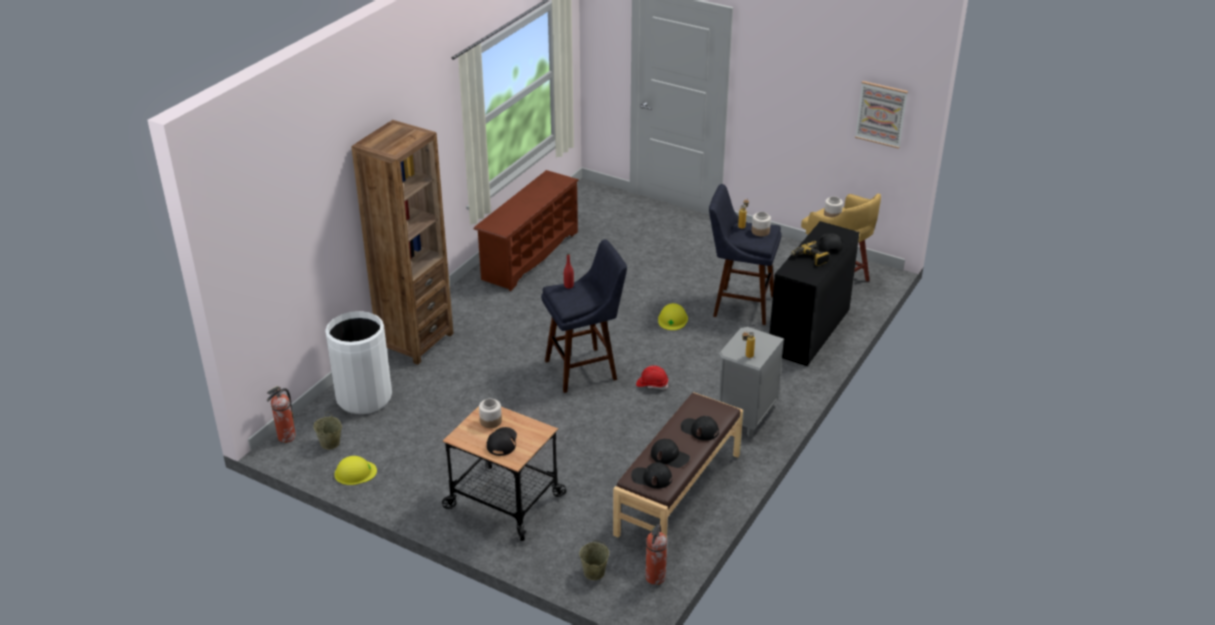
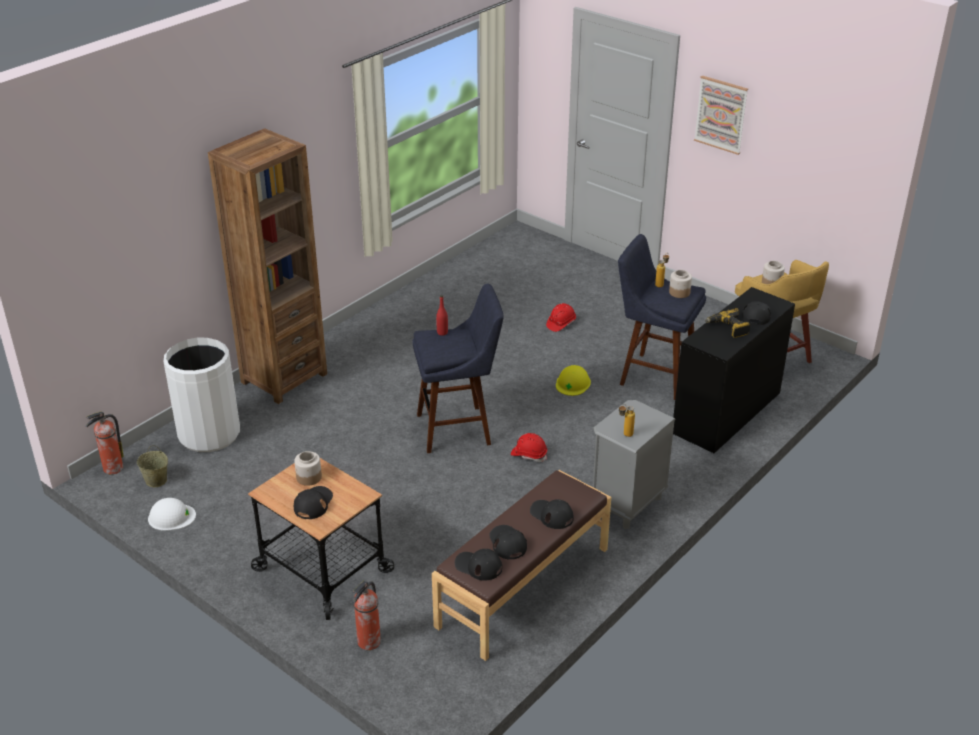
camera: 10 degrees right, 0 degrees up
yellow hard hat [334,456,377,485] -> white hard hat [148,498,196,531]
brown shoe rack [474,170,579,291] -> none
beige bucket [579,541,609,580] -> none
fire extinguisher [646,524,667,585] -> fire extinguisher moved to [353,581,381,650]
black cap [651,439,690,468] -> black cap turned 150 degrees counterclockwise [489,525,527,560]
picture [855,81,908,149] -> picture moved to [694,75,748,155]
none -> red hard hat [546,303,576,332]

